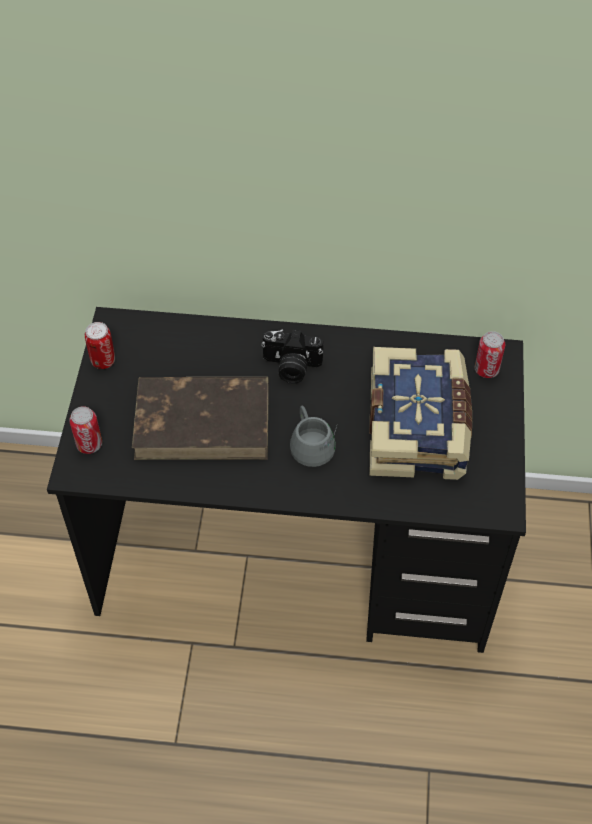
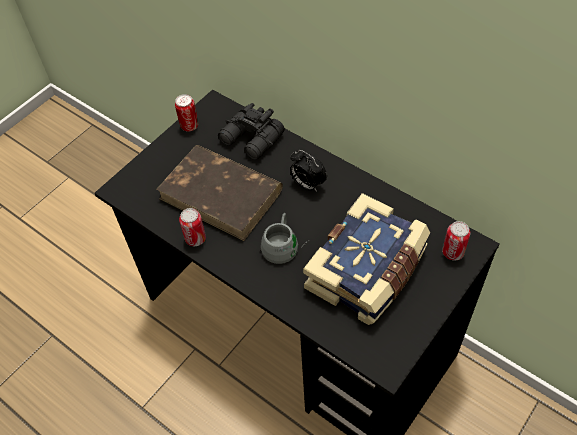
camera: 35 degrees right, 0 degrees up
can [69,406,102,454] -> can moved to [179,208,206,246]
camera [261,330,323,383] -> alarm clock [290,150,327,192]
none -> black binoculars [218,103,285,160]

